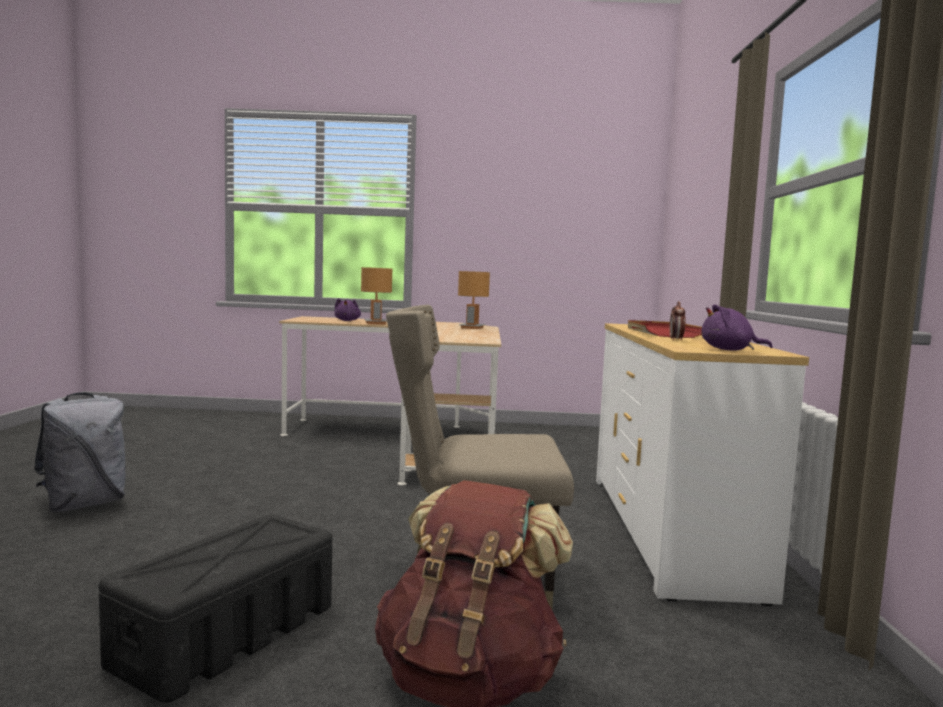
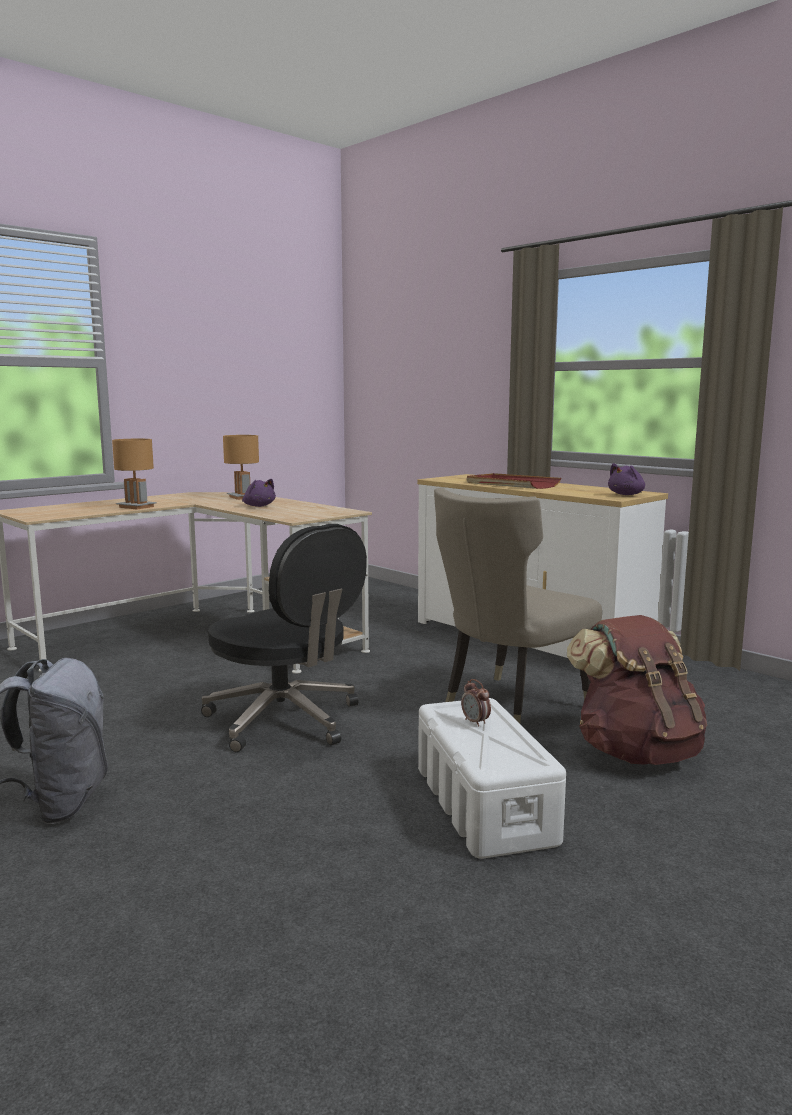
camera: 45 degrees left, 5 degrees up
black storage box [99,515,332,703] -> white storage box [418,698,566,859]
purple plush toy [334,298,361,321] -> purple plush toy moved to [242,479,276,507]
alarm clock [669,301,686,341] -> alarm clock moved to [461,679,491,727]
none -> black office chair [201,524,367,752]

